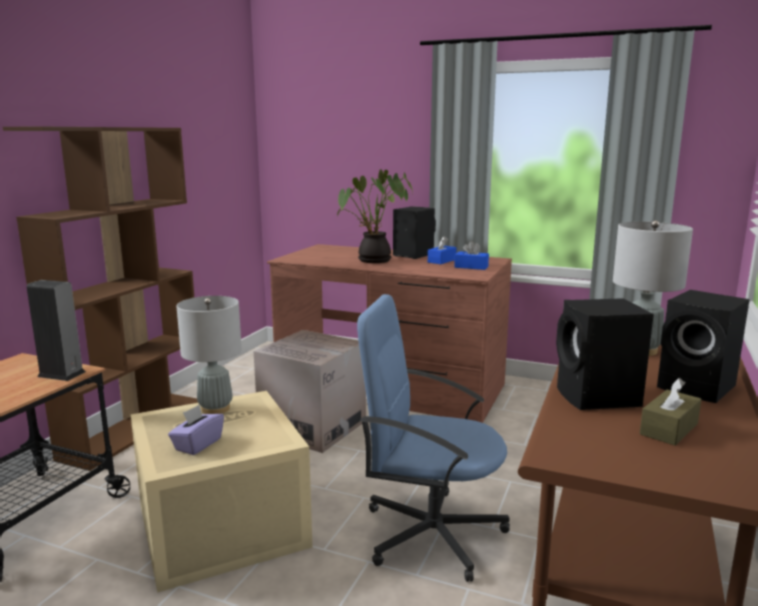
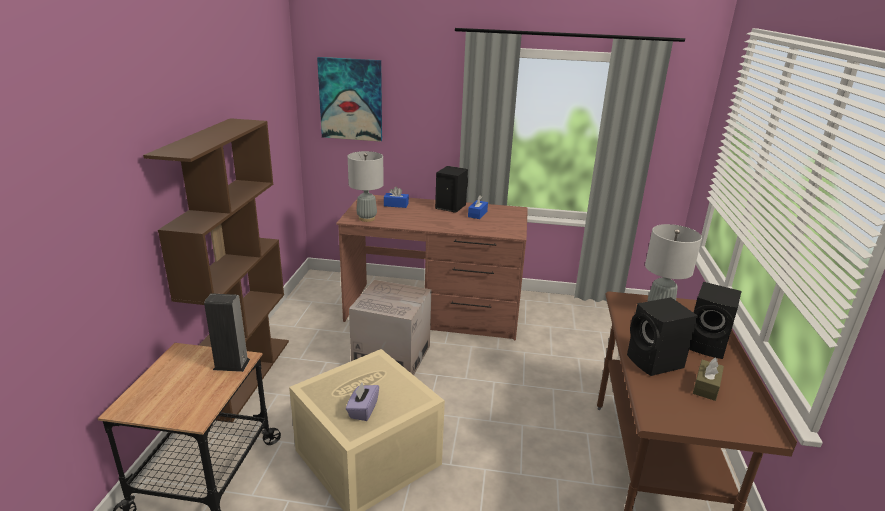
camera: 15 degrees left, 10 degrees up
grey table lamp [176,296,242,414] -> grey table lamp moved to [348,151,384,222]
potted plant [337,169,413,263] -> none
blue office chair [357,294,510,582] -> none
blue tissue box [454,241,489,270] -> blue tissue box moved to [384,187,409,208]
none -> picture [317,57,382,142]

